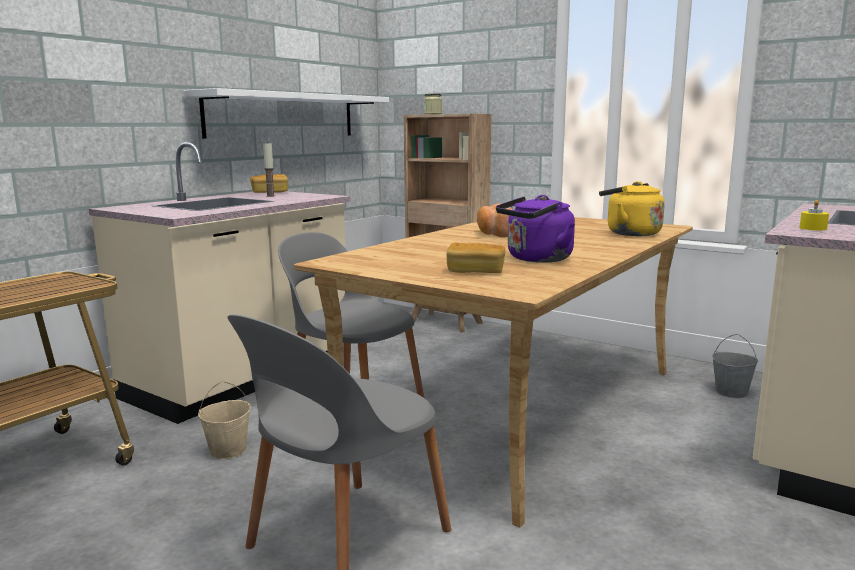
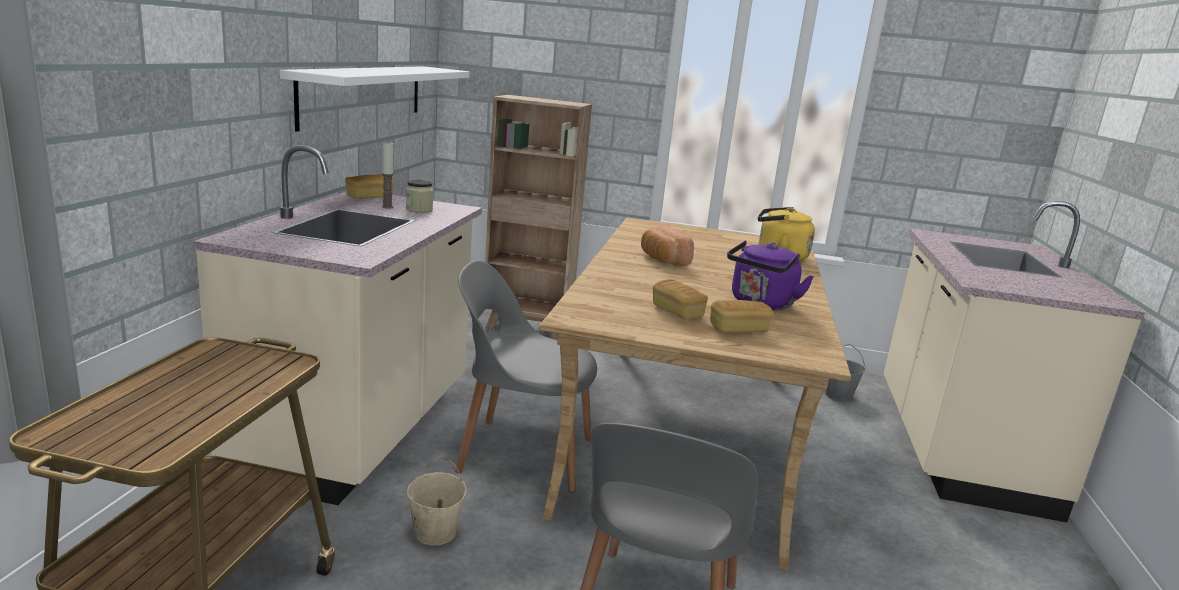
camera: 25 degrees left, 5 degrees up
jar [424,94,442,114] -> jar moved to [406,180,433,213]
yellow candle [799,200,829,230] -> none
none -> bread [653,279,708,319]

